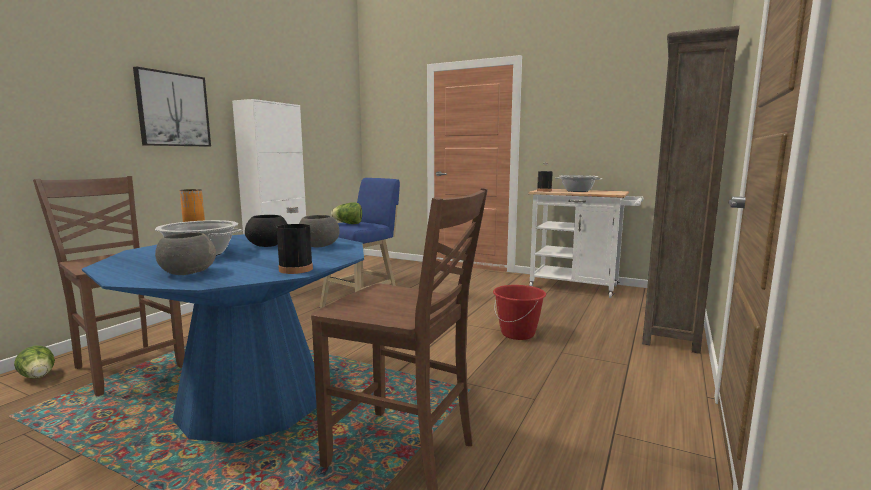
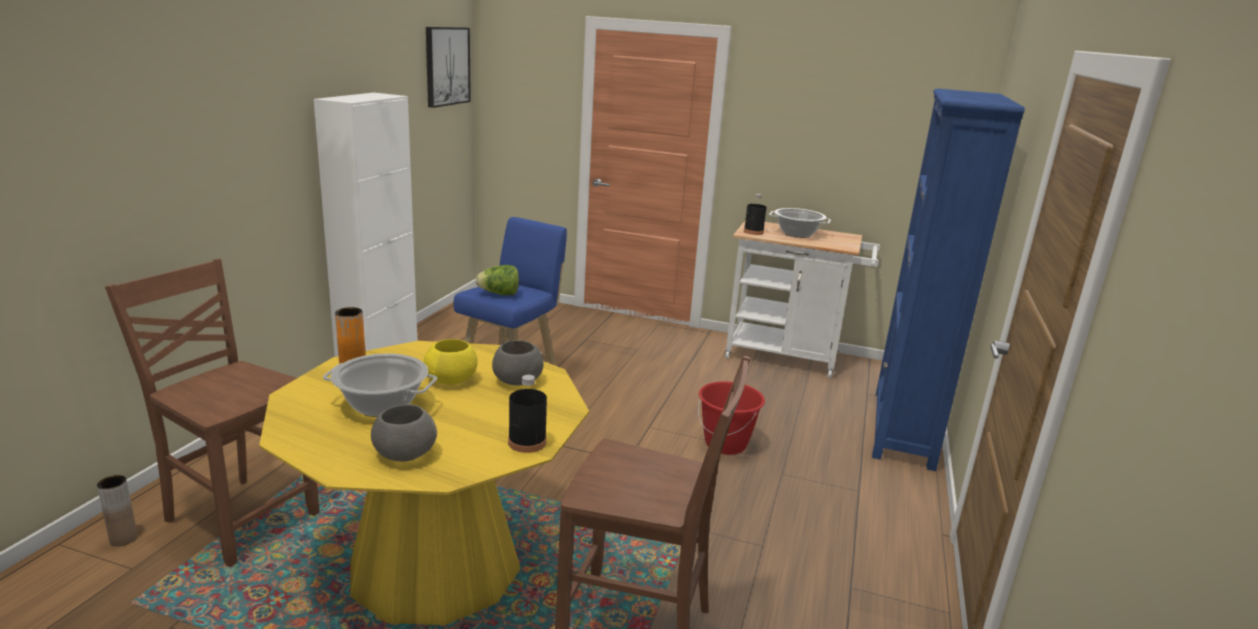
camera: 10 degrees left, 10 degrees up
lettuce [14,346,55,379] -> brown vase [97,475,138,546]
blue dining table [82,234,364,443] -> yellow dining table [259,341,589,625]
picture [133,66,211,147] -> picture moved to [426,27,471,108]
black bowl [245,215,287,247] -> yellow bowl [424,339,478,384]
brown bookcase [642,26,740,354] -> blue bookcase [872,89,1025,471]

